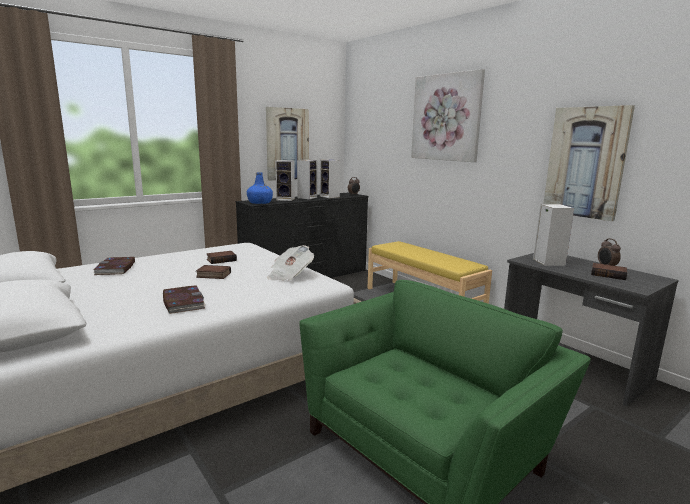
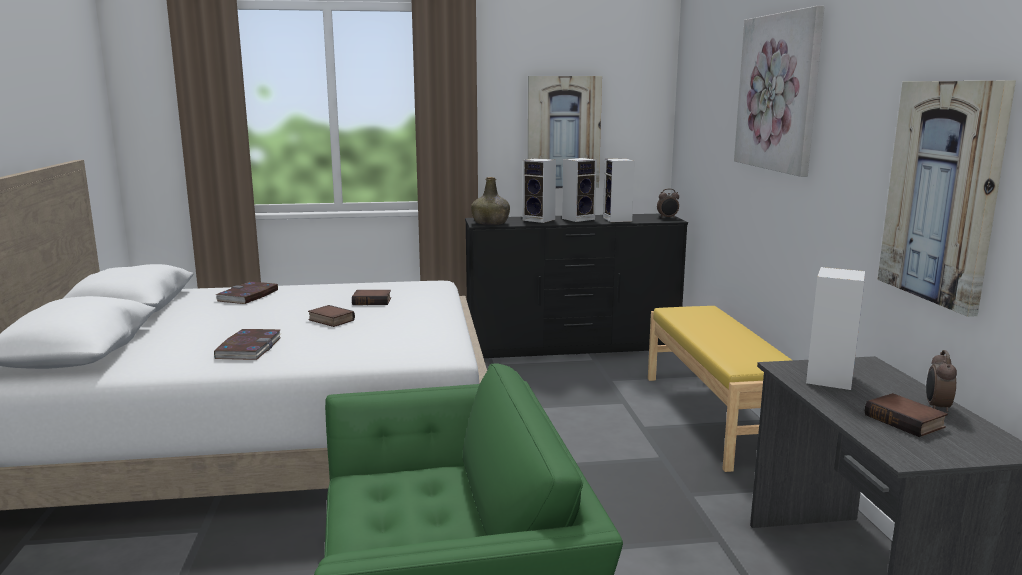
camera: 30 degrees right, 0 degrees up
blue bottle [247,172,273,204] -> green bottle [471,177,510,225]
newspaper [267,245,314,281] -> none

